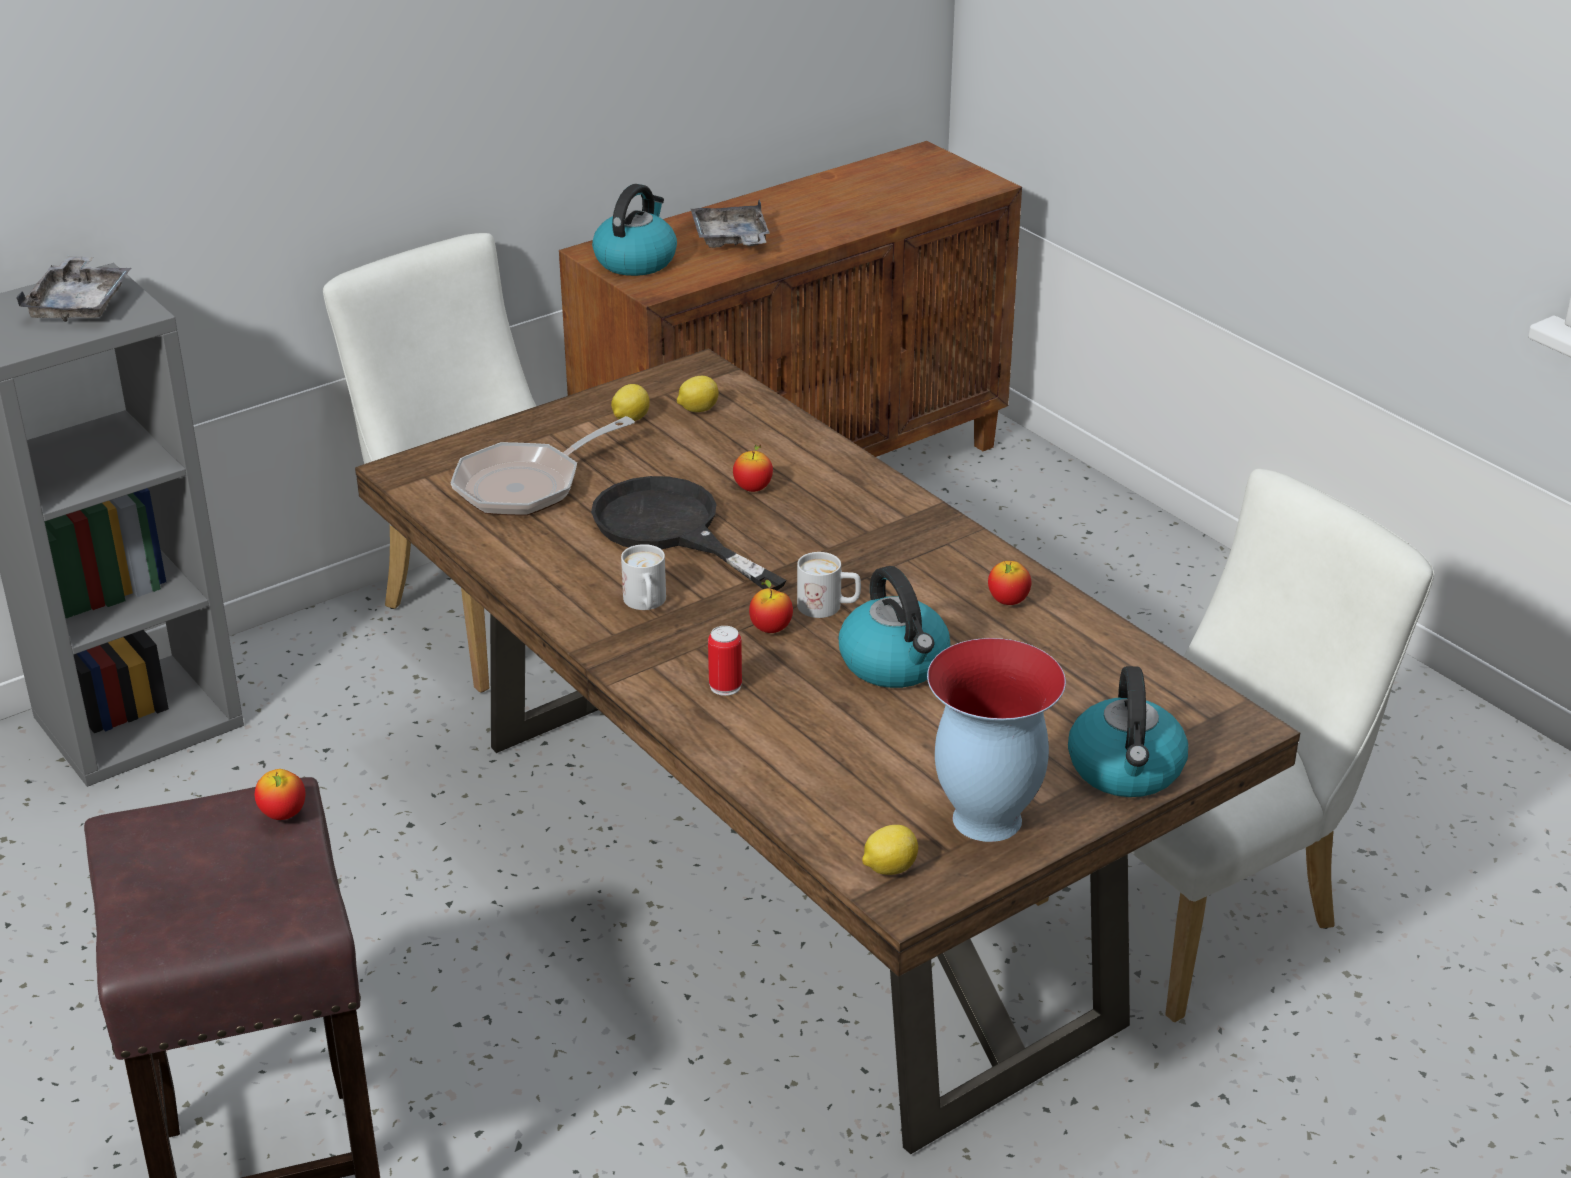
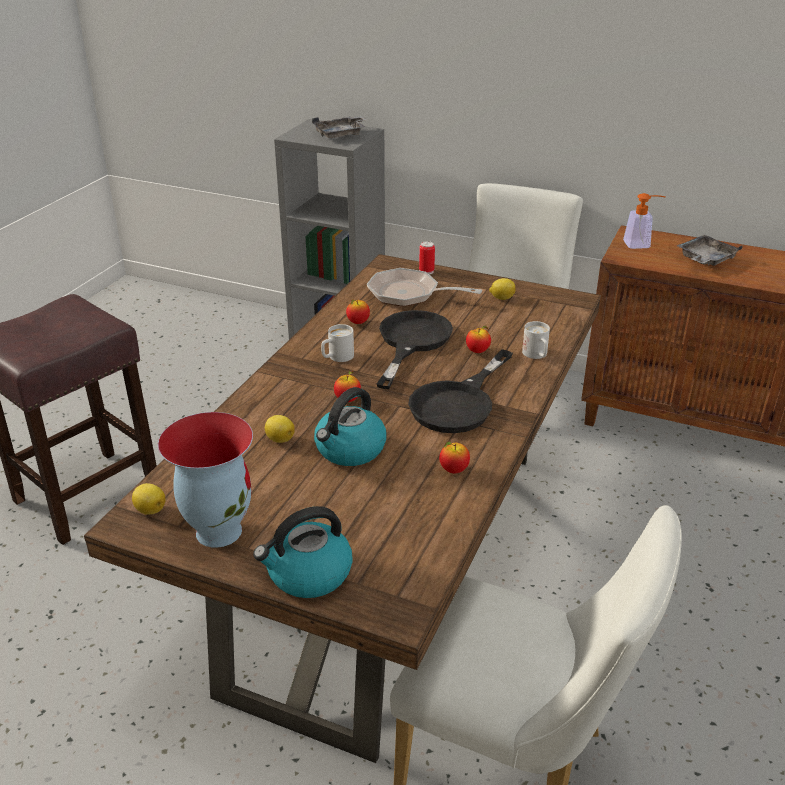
camera: 60 degrees right, 0 degrees up
apple [255,769,305,820] -> apple moved to [346,299,370,324]
kettle [592,184,677,276] -> soap dispenser [623,193,666,249]
lemon [677,376,719,412] -> lemon moved to [265,415,295,443]
can [708,626,742,696] -> can moved to [419,241,435,274]
white mug [797,552,861,618] -> white mug moved to [522,321,550,359]
none -> black frying pan [408,349,513,433]

